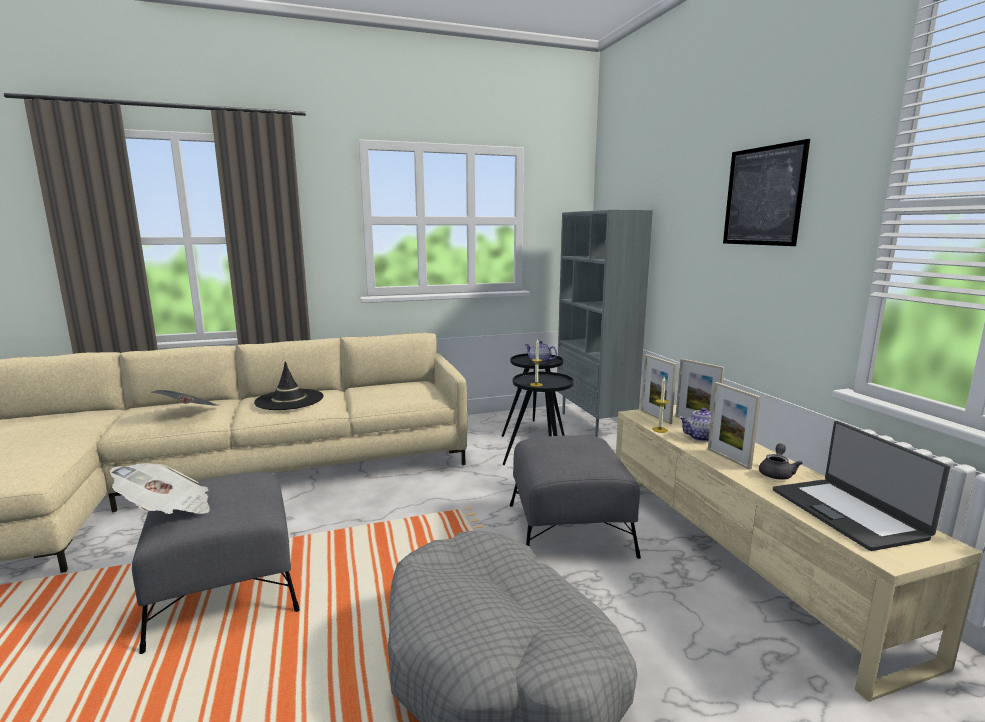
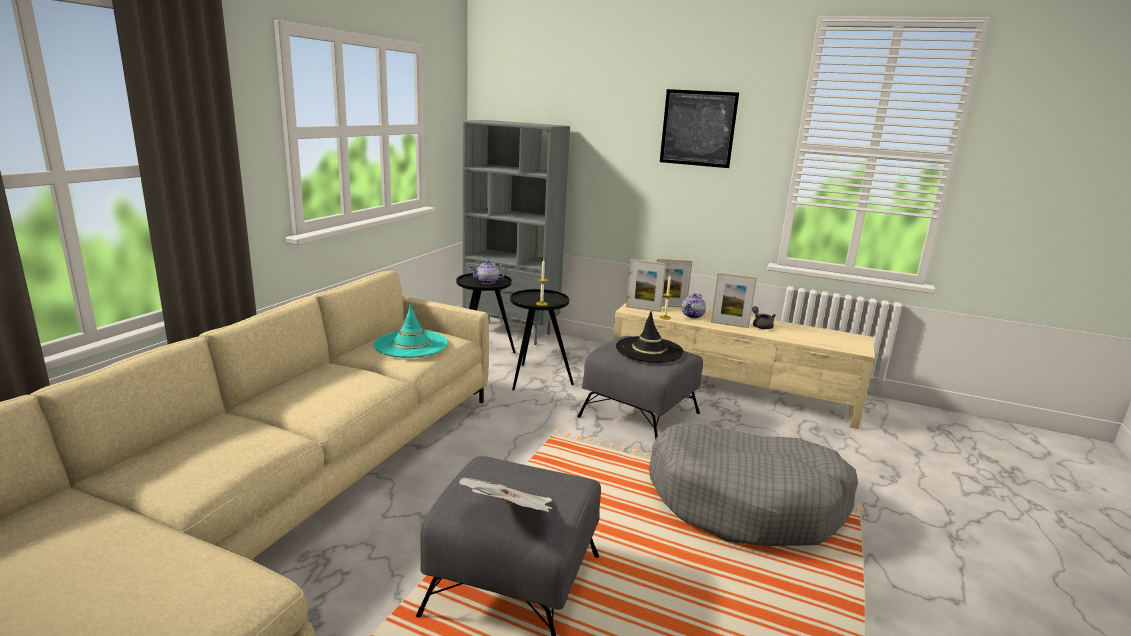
camera: 50 degrees left, 5 degrees up
newspaper [151,390,217,406] -> none
black hat [254,361,324,410] -> black hat moved to [616,311,684,363]
laptop [773,421,950,551] -> none
none -> turquoise hat [374,303,448,358]

